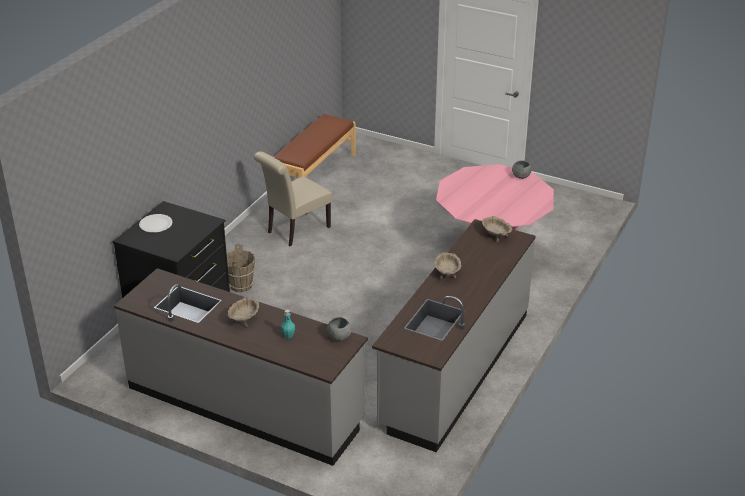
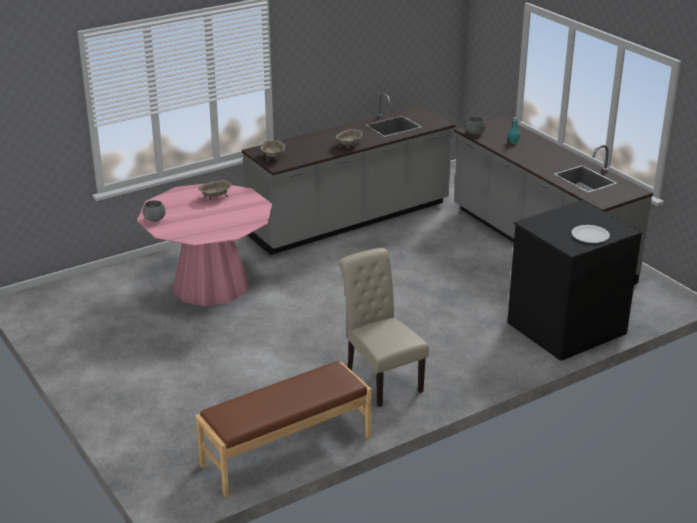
camera: 150 degrees left, 5 degrees down
brown bucket [227,244,255,292] -> none
beige bowl [228,297,259,327] -> beige bowl moved to [198,180,232,200]
beige chair [254,151,333,246] -> beige chair turned 105 degrees counterclockwise [339,248,429,407]

